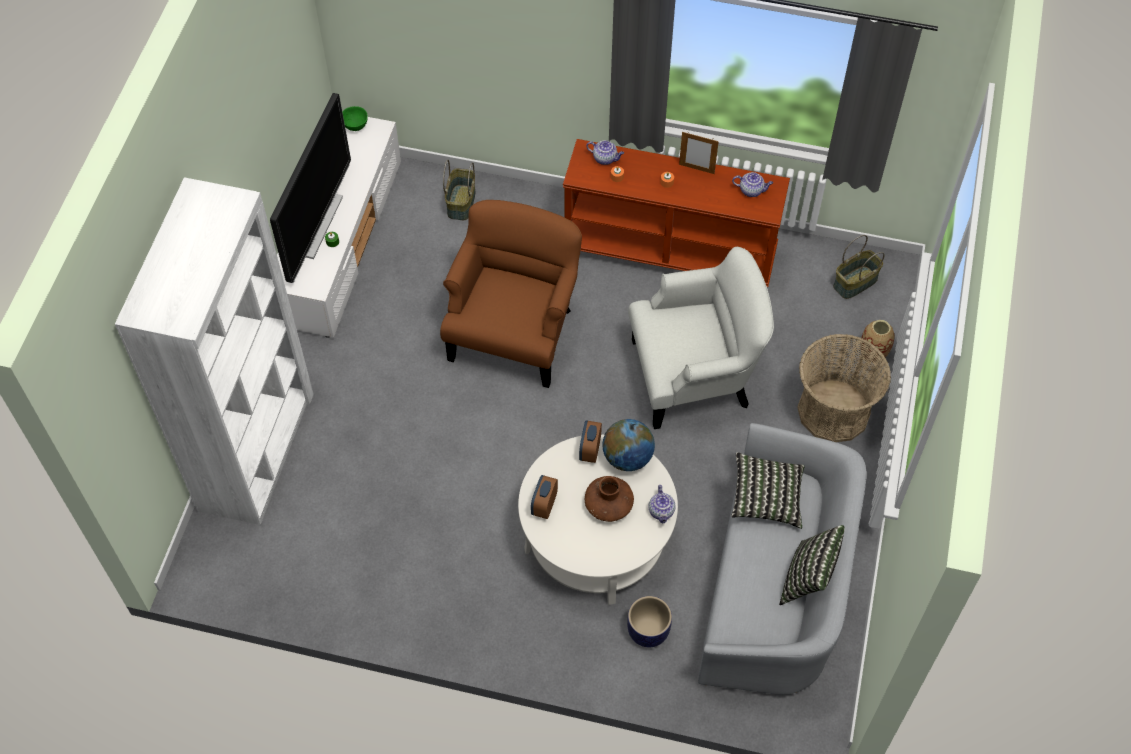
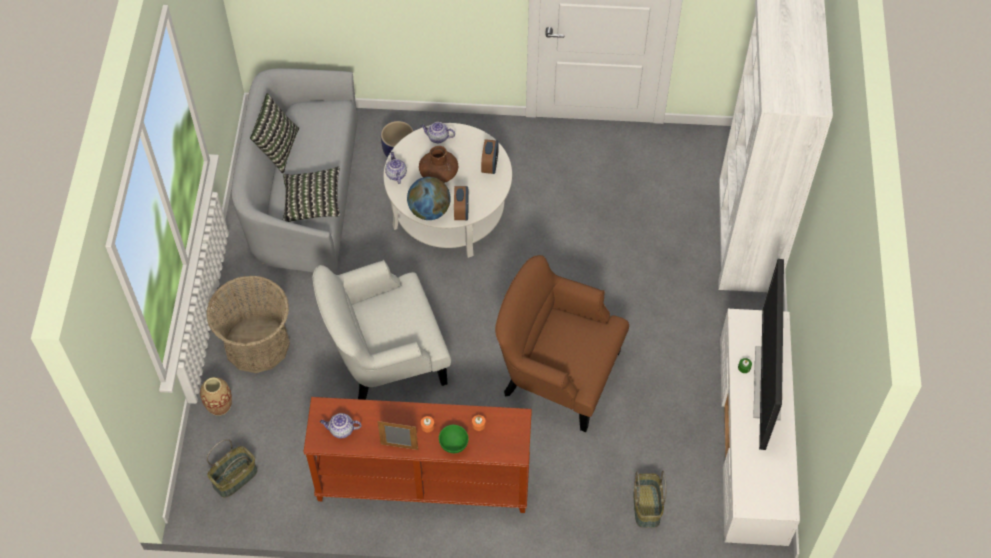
camera: 170 degrees right, 0 degrees up
green bowl [342,106,368,131] -> green bowl moved to [439,425,468,453]
brown armchair [440,200,582,388] -> brown armchair turned 105 degrees clockwise [495,255,629,432]
teapot [586,140,624,165] -> teapot moved to [421,122,455,143]

